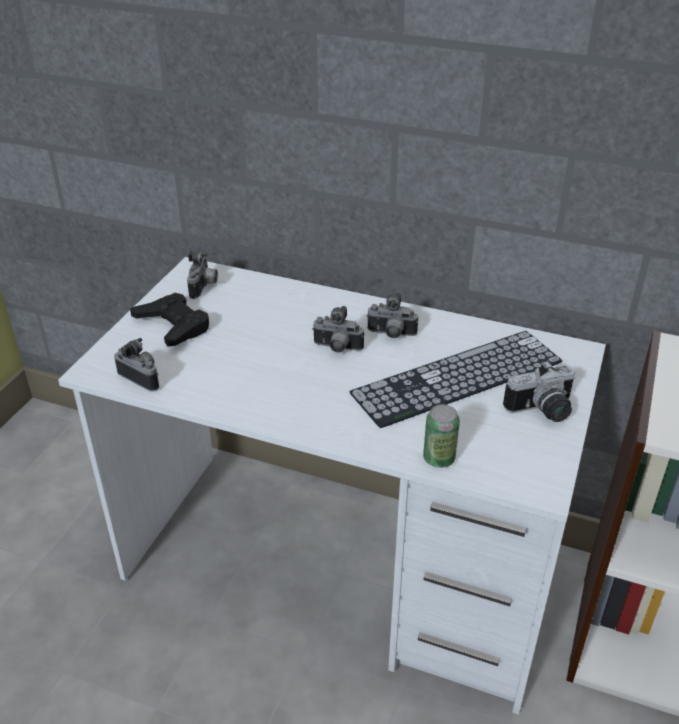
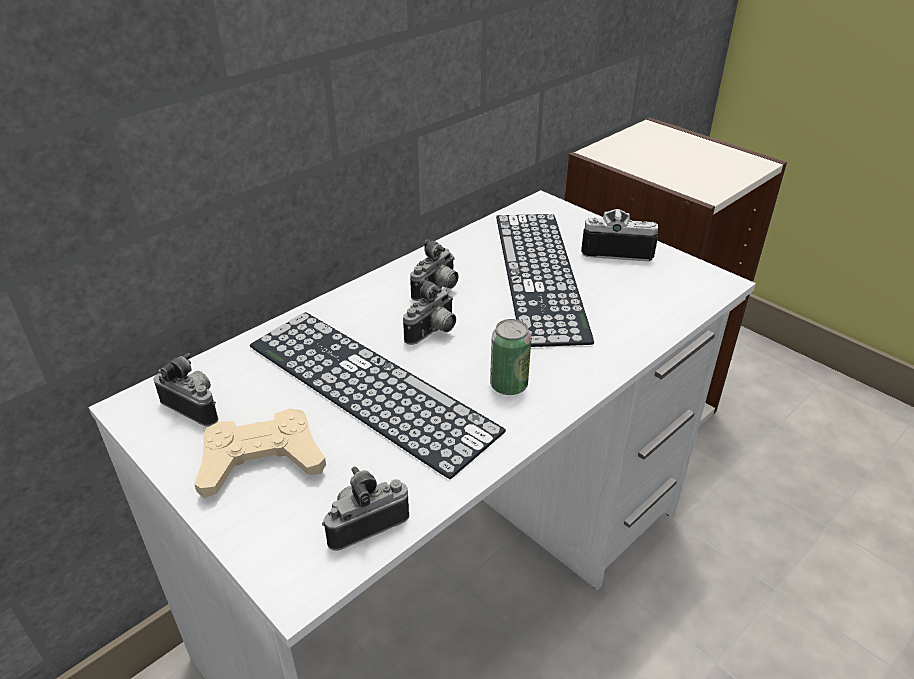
camera: 65 degrees left, 0 degrees up
black game controller [130,293,209,347] -> beige game controller [194,409,326,498]
can [423,404,460,468] -> can moved to [490,319,531,395]
camera [503,361,575,422] -> camera turned 90 degrees counterclockwise [581,209,658,262]
none -> keyboard [250,312,506,479]

